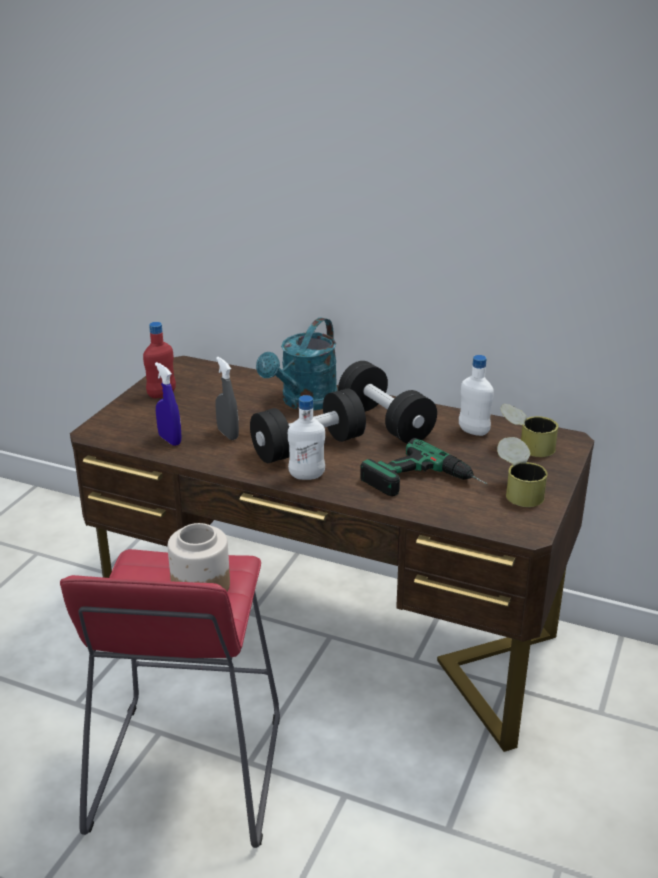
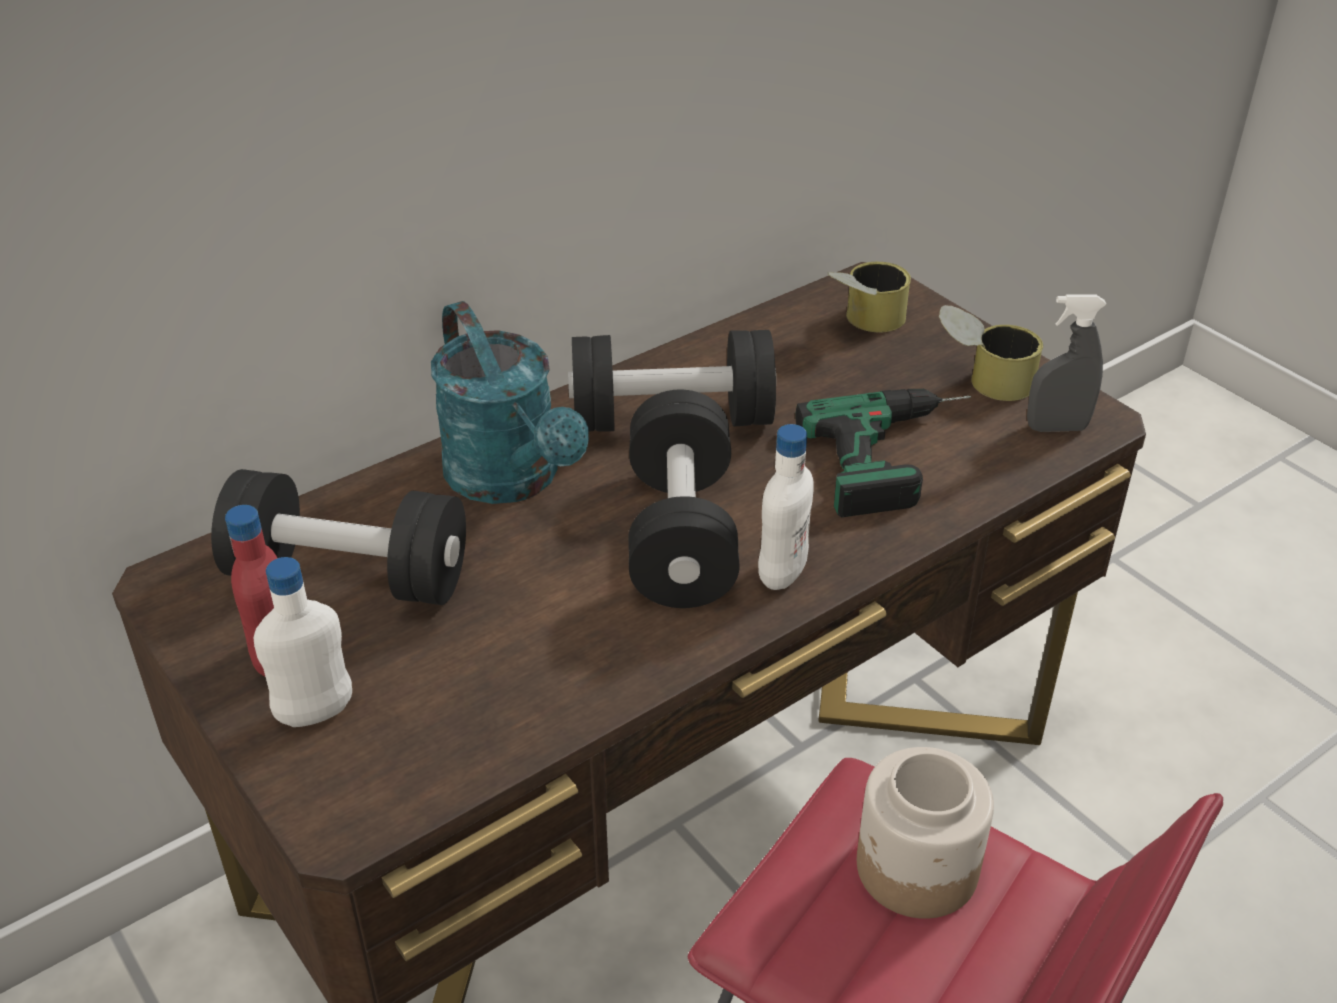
camera: 60 degrees left, 10 degrees up
blue spray bottle [155,362,181,446] -> none
grey spray bottle [215,357,239,440] -> grey spray bottle moved to [1027,294,1106,432]
white bottle [459,355,494,436] -> white bottle moved to [254,557,352,727]
none -> black dumbbell [211,469,466,605]

